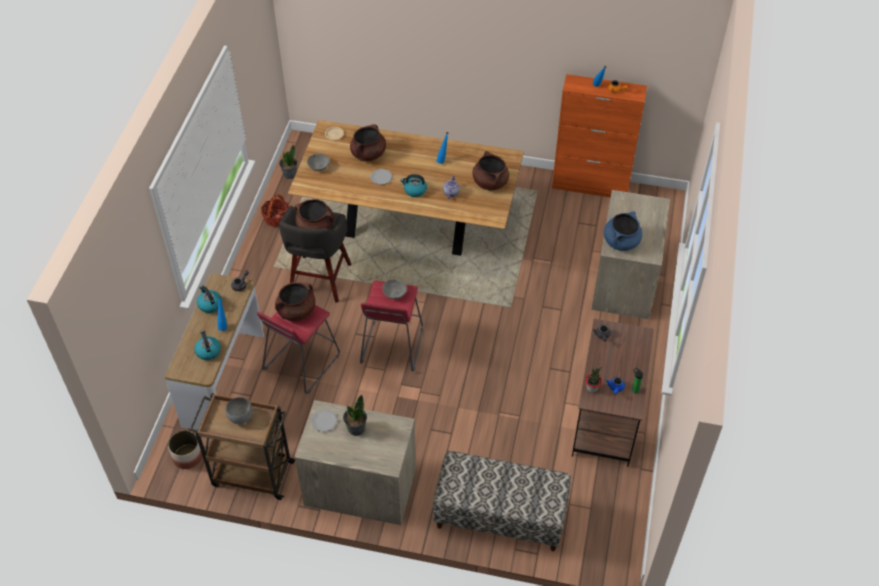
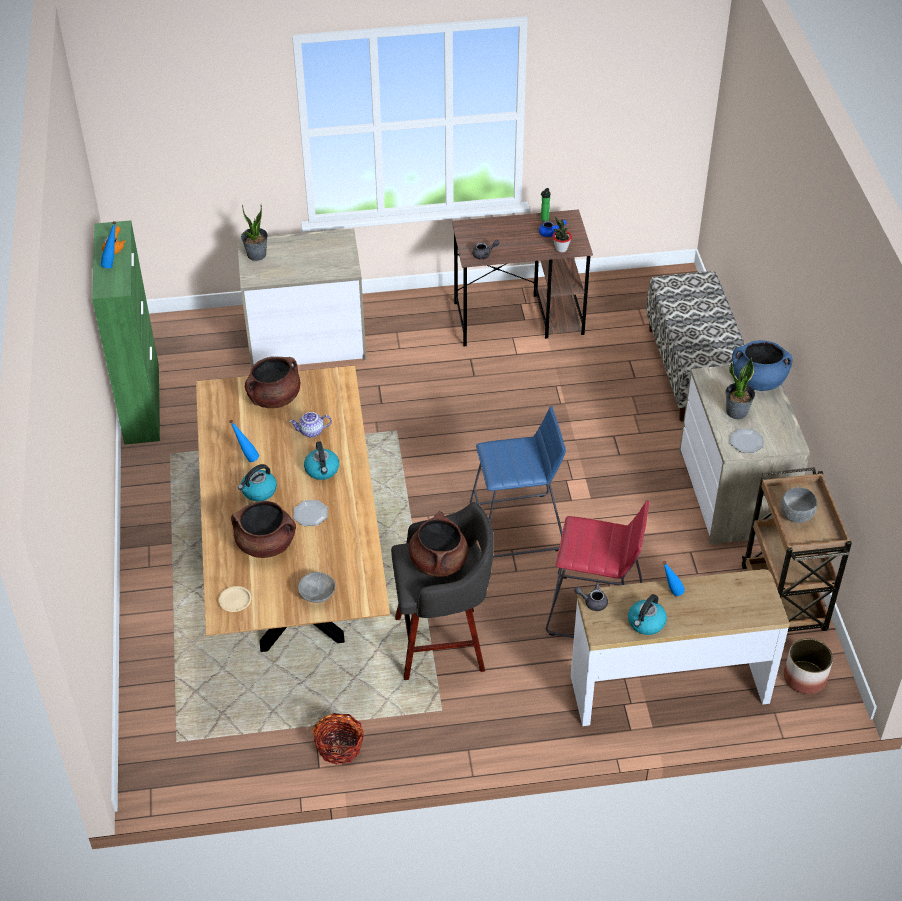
camera: 110 degrees left, 5 degrees down
kettle [194,330,221,360] -> kettle moved to [238,464,277,502]
brown cooking pot [275,282,315,321] -> none
potted plant [279,144,297,179] -> potted plant moved to [241,205,268,261]
red stool [360,280,423,371] -> blue stool [470,406,566,558]
grey bowl [383,279,407,299] -> none
orange cabinet [552,74,647,197] -> green cabinet [92,220,160,445]
blue cooking pot [604,211,642,251] -> blue cooking pot moved to [732,340,793,391]

